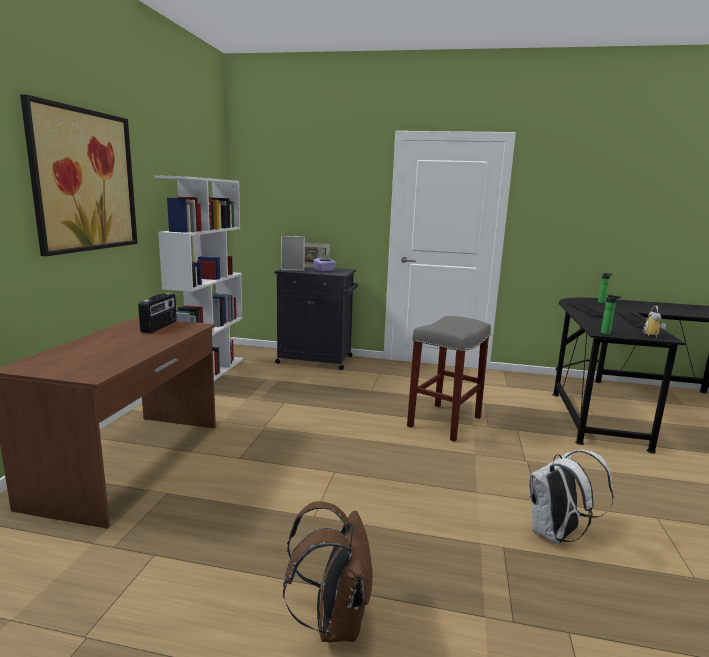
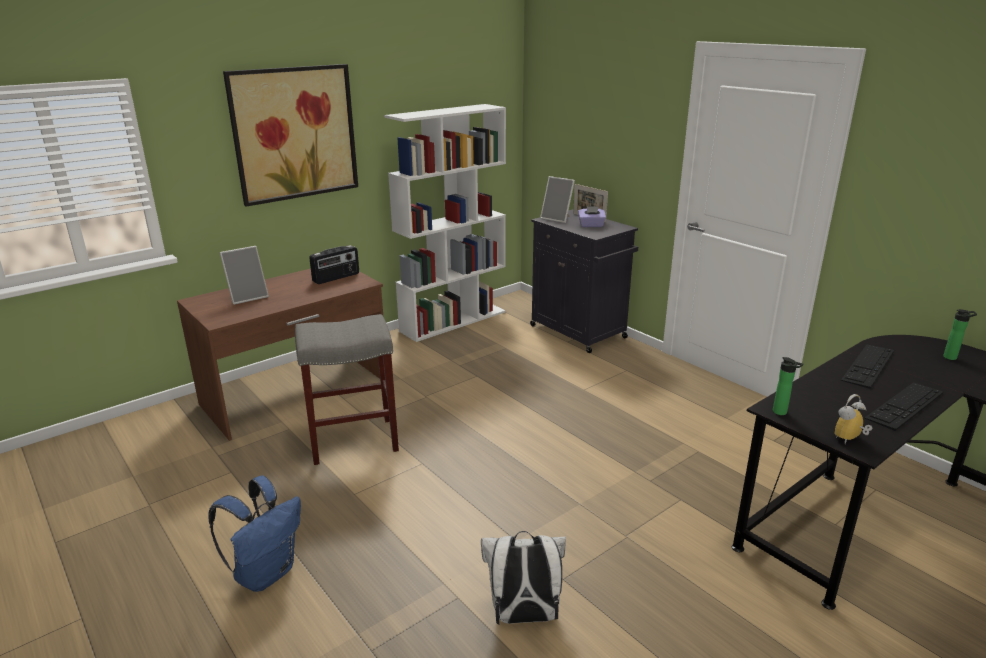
camera: 40 degrees right, 10 degrees up
brown backpack [283,501,373,642] -> blue backpack [208,475,301,592]
grey stool [407,316,491,442] -> grey stool moved to [295,314,399,465]
none -> picture frame [220,246,269,305]

